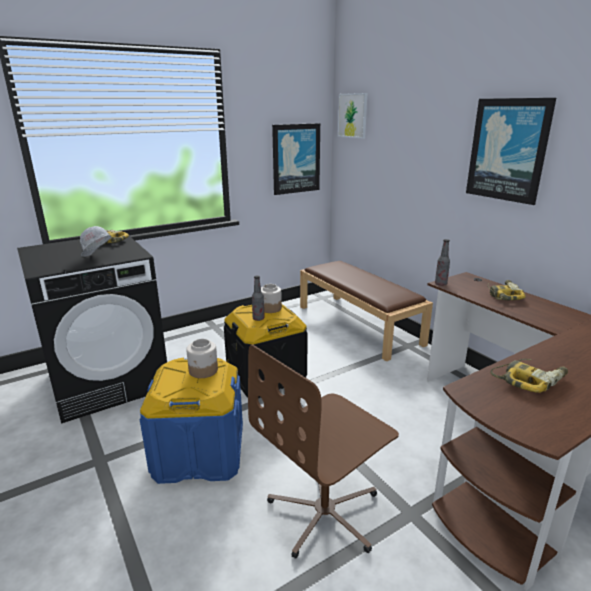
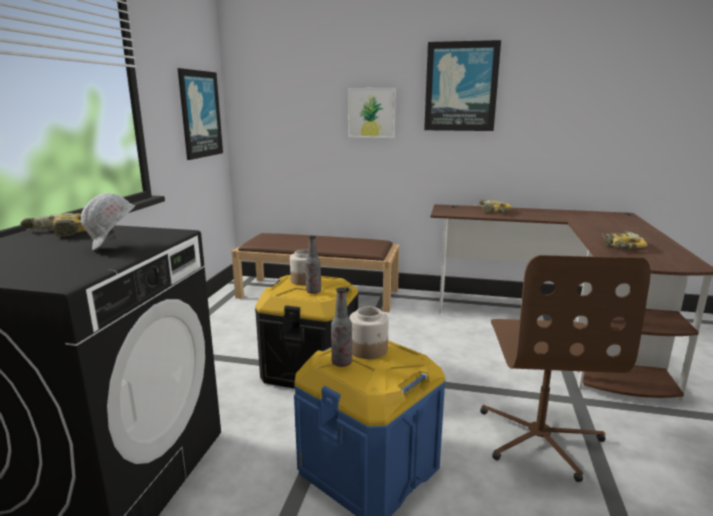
camera: 45 degrees left, 5 degrees down
picture [338,93,367,139] -> picture moved to [348,88,396,138]
bottle [435,239,450,286] -> bottle moved to [331,287,352,367]

